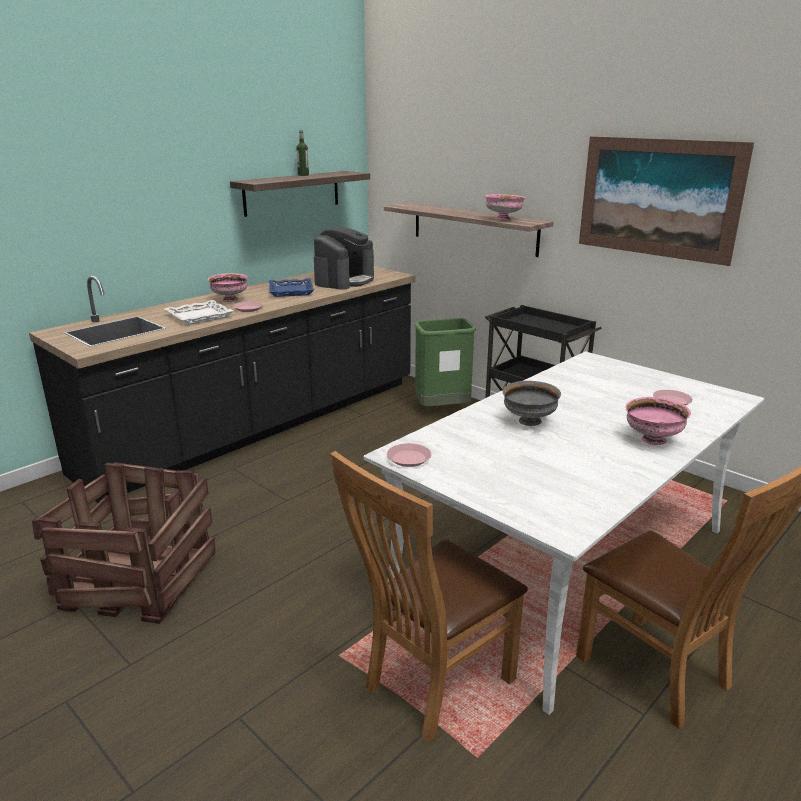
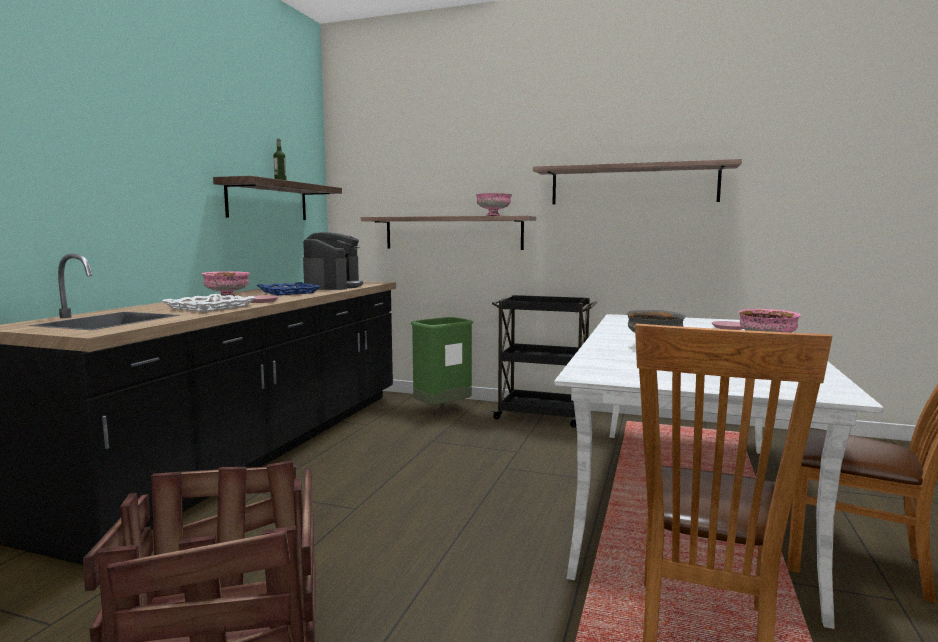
camera: 25 degrees left, 15 degrees down
pink plate [387,443,431,467] -> none
picture [579,136,754,266] -> shelf [533,159,742,205]

